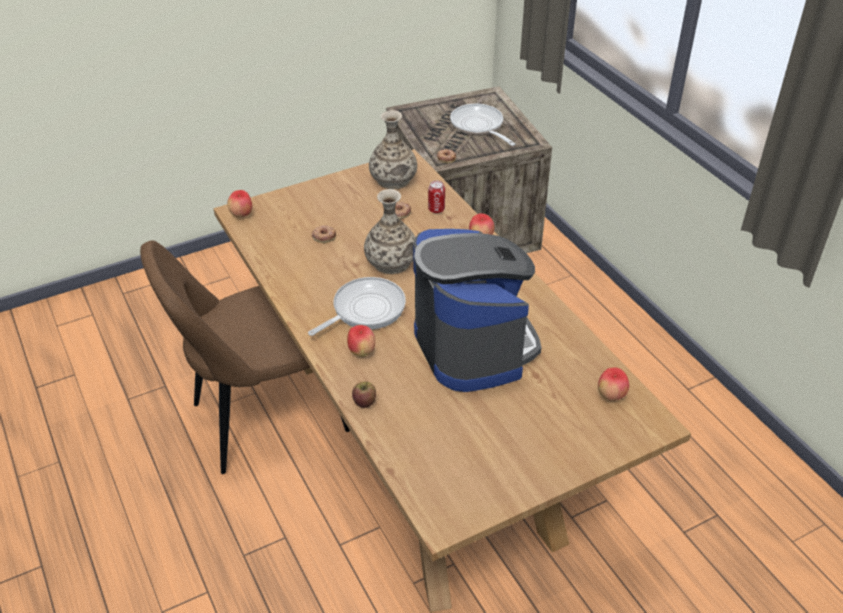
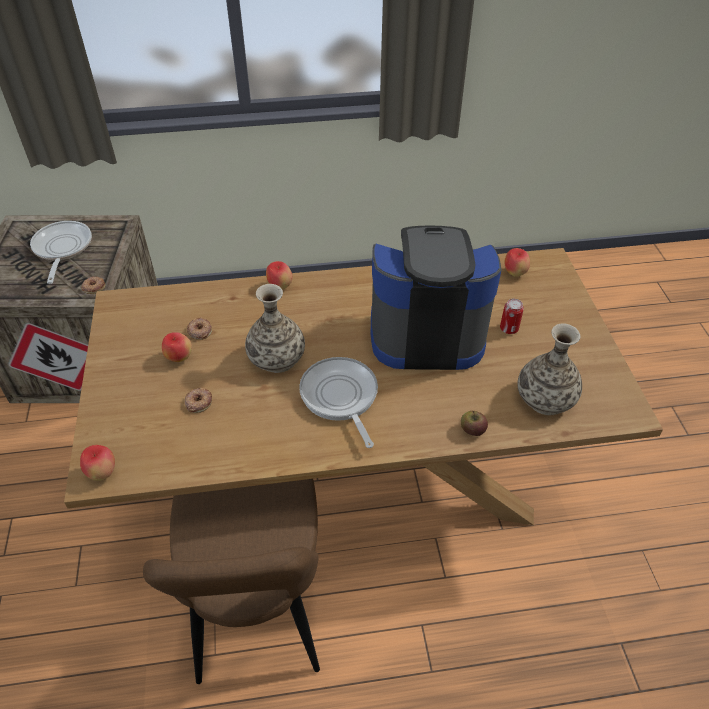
camera: 70 degrees left, 5 degrees up
apple [347,325,375,357] -> apple moved to [162,332,192,362]
vase [369,110,417,189] -> vase moved to [517,323,582,415]
can [428,181,445,213] -> can moved to [500,299,524,334]
frying pan [450,104,515,146] -> frying pan turned 90 degrees clockwise [30,221,92,284]

